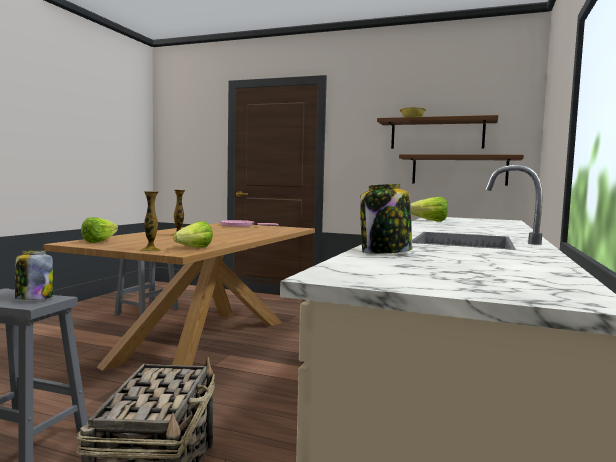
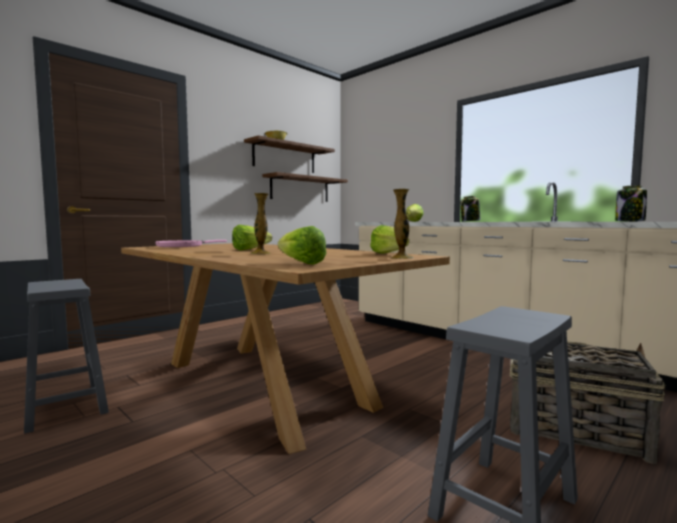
camera: 65 degrees left, 0 degrees up
jar [15,250,53,300] -> jar moved to [461,196,481,222]
none -> lettuce [232,225,272,251]

